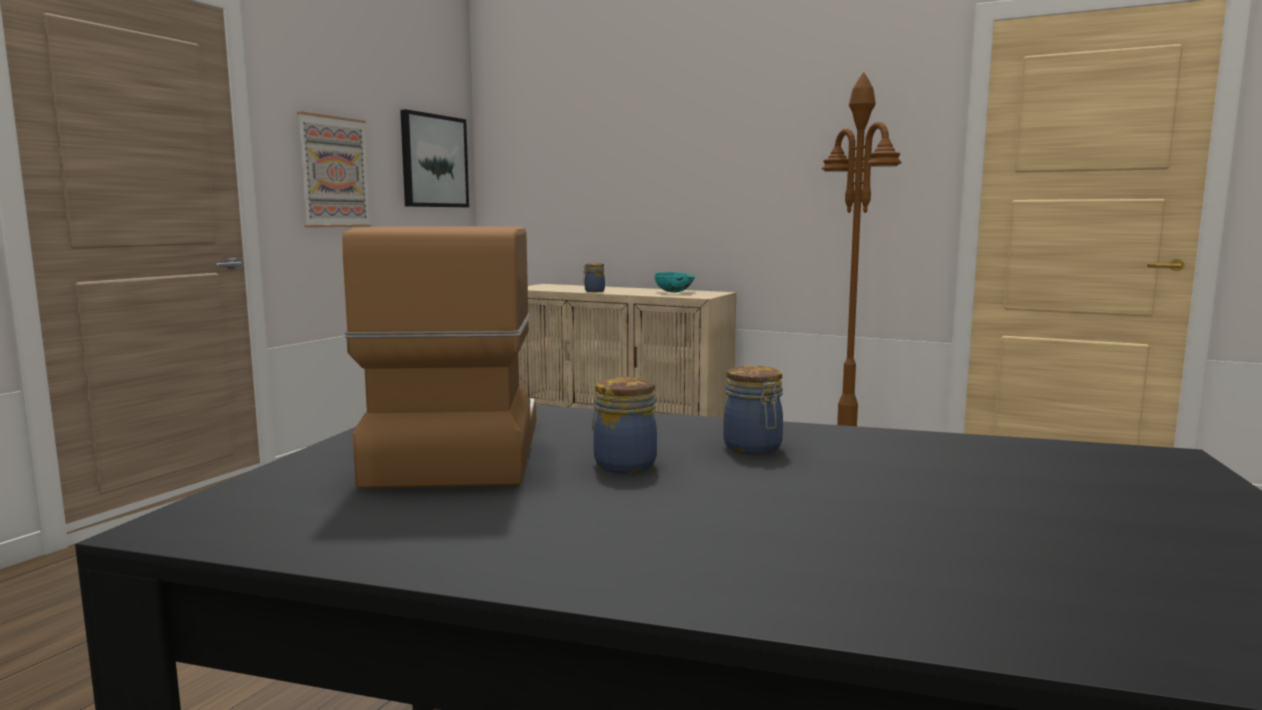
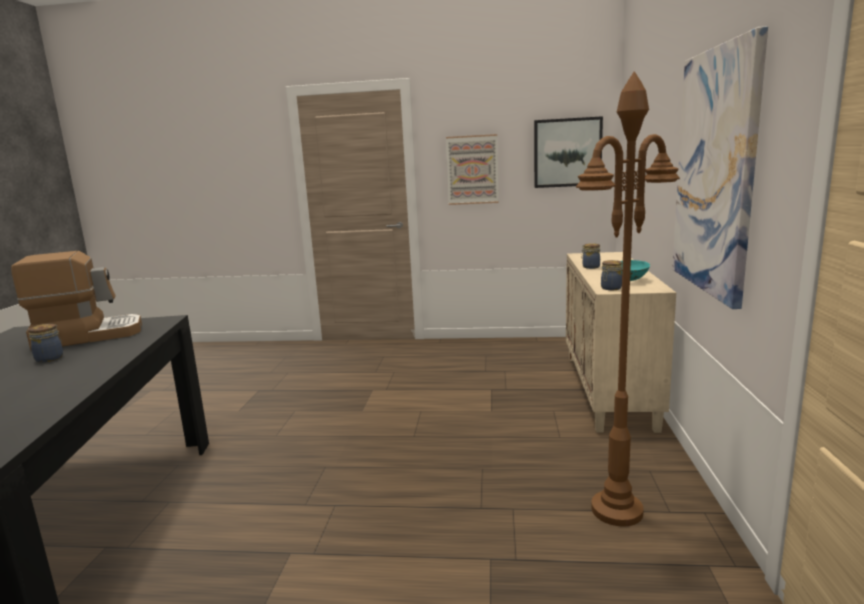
camera: 70 degrees right, 5 degrees up
jar [723,366,783,455] -> jar moved to [601,260,622,290]
none -> picture [672,26,768,309]

